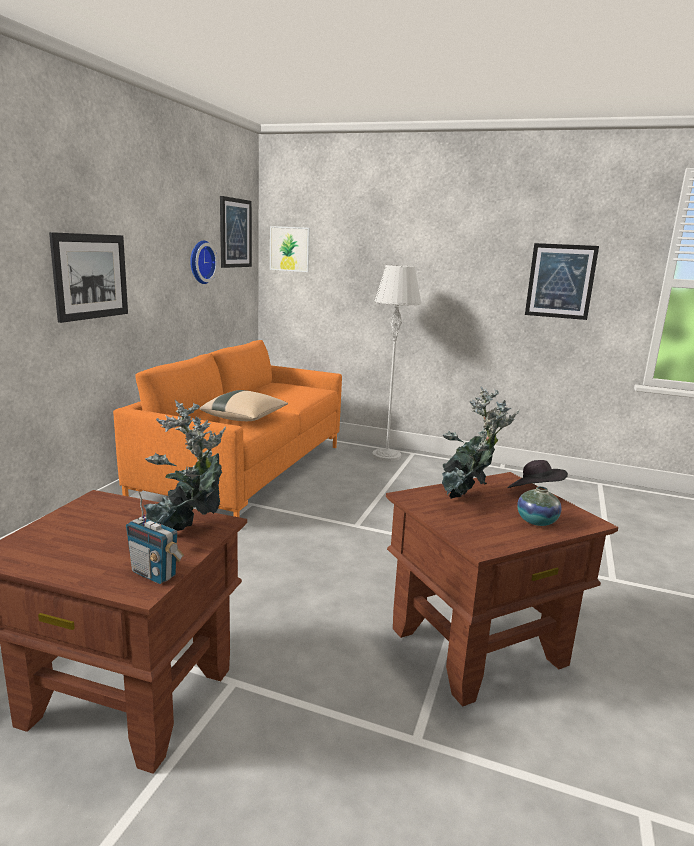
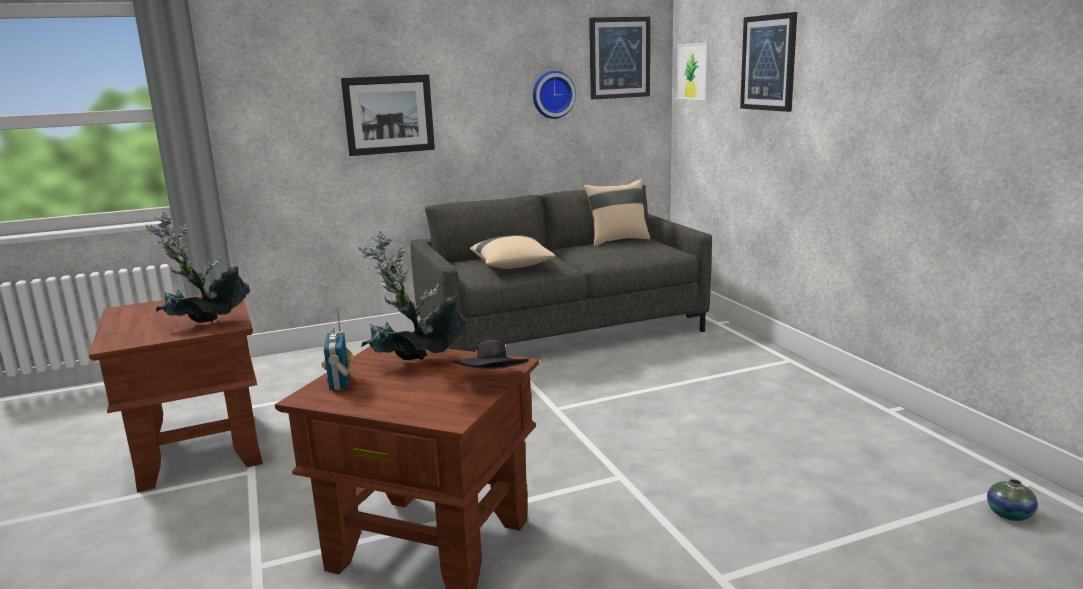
camera: 50 degrees right, 0 degrees up
orange sofa [113,340,342,517] -> grey sofa [411,185,712,352]
radio [126,492,184,584] -> radio moved to [321,308,354,391]
grey floor lamp [372,265,421,461] -> none
vase [517,486,562,526] -> vase moved to [987,479,1038,521]
picture [525,243,599,320] -> picture moved to [740,12,797,112]
none -> beige pillow [583,179,650,247]

